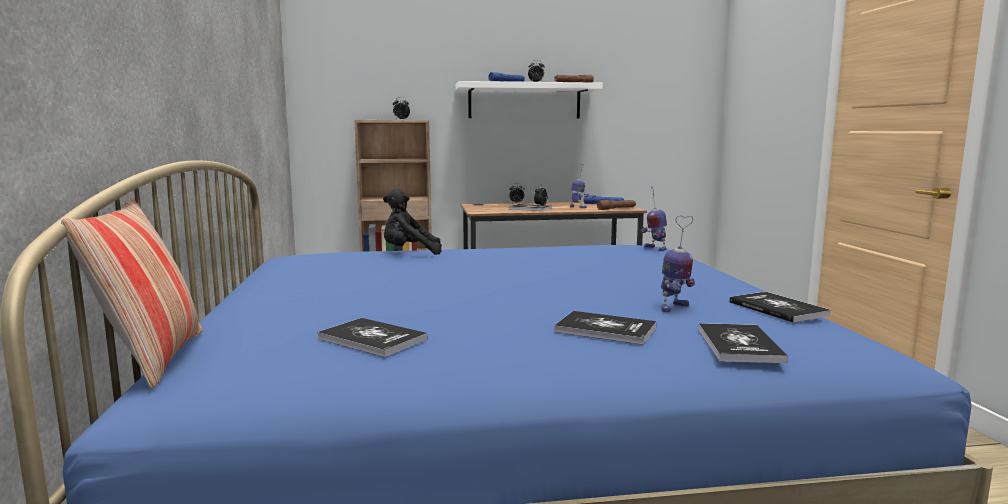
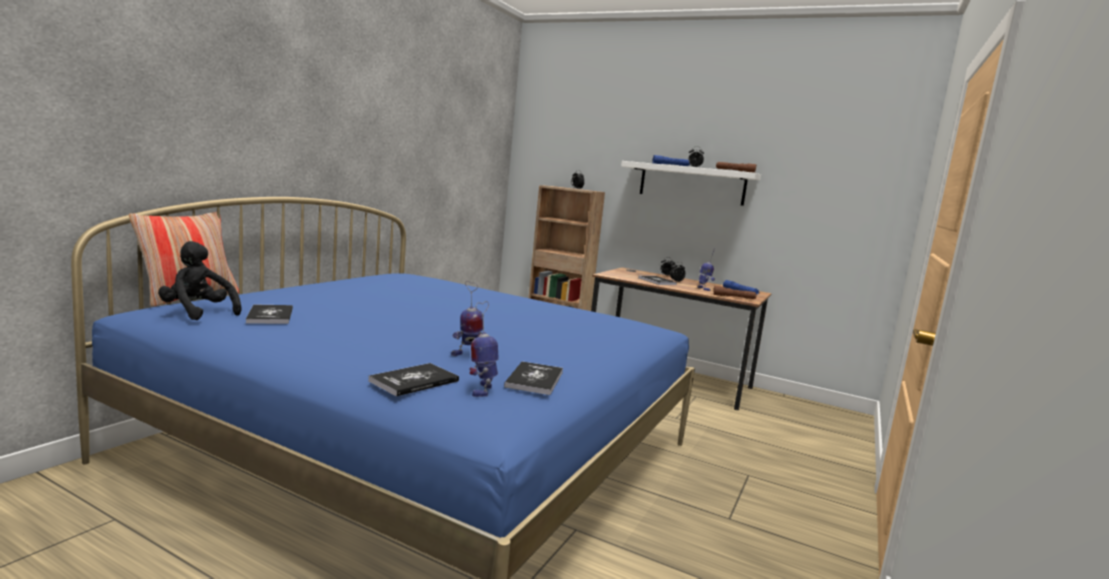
camera: 35 degrees right, 0 degrees up
black plush toy [383,189,442,255] -> black plush toy moved to [158,241,242,320]
book [554,311,656,345] -> none
toy robot [641,186,667,251] -> toy robot moved to [469,301,499,397]

